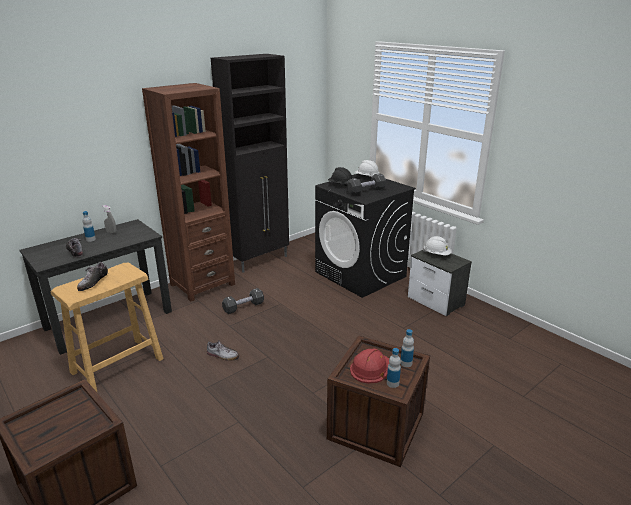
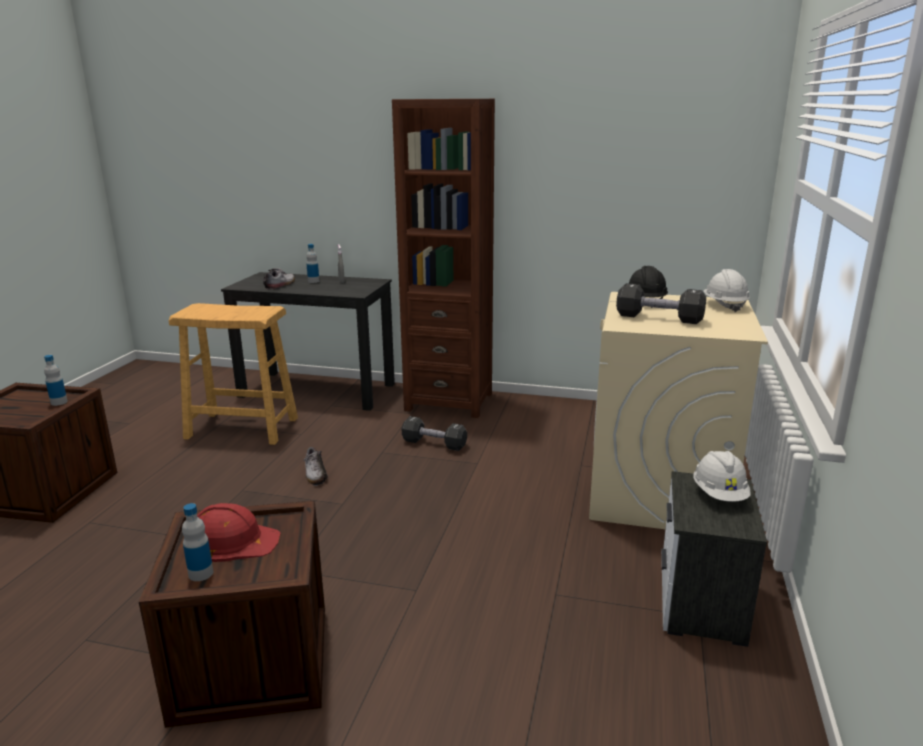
camera: 55 degrees right, 5 degrees down
shoe [77,262,108,291] -> none
black cabinet [211,54,289,272] -> none
black washing machine [315,174,416,298] -> beige washing machine [589,292,768,529]
bottle [400,329,414,367] -> bottle moved to [44,355,68,406]

